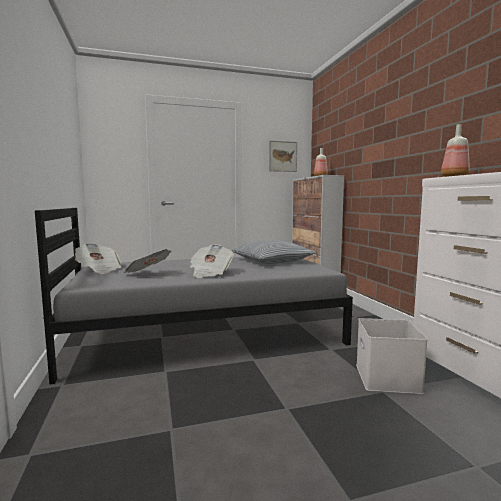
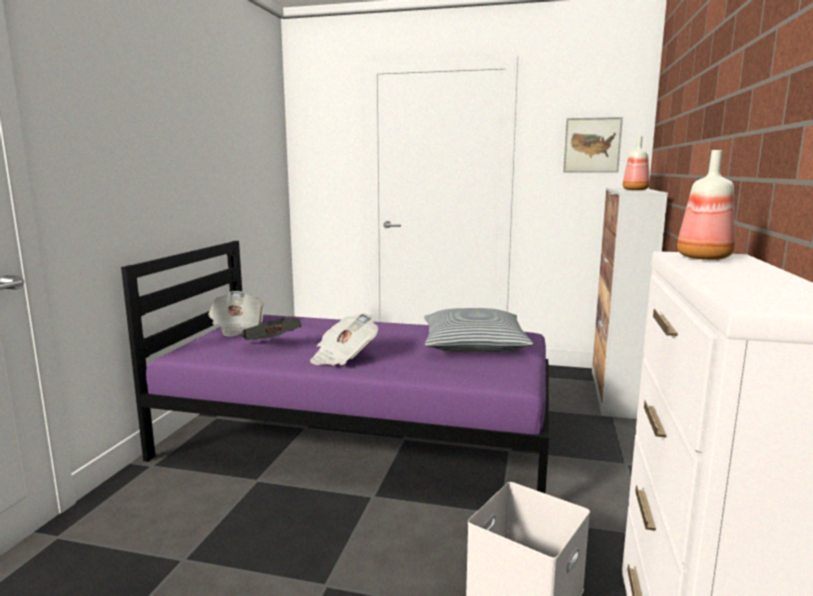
camera: 30 degrees right, 5 degrees up
grey bed [35,208,353,385] -> purple bed [121,241,549,494]

